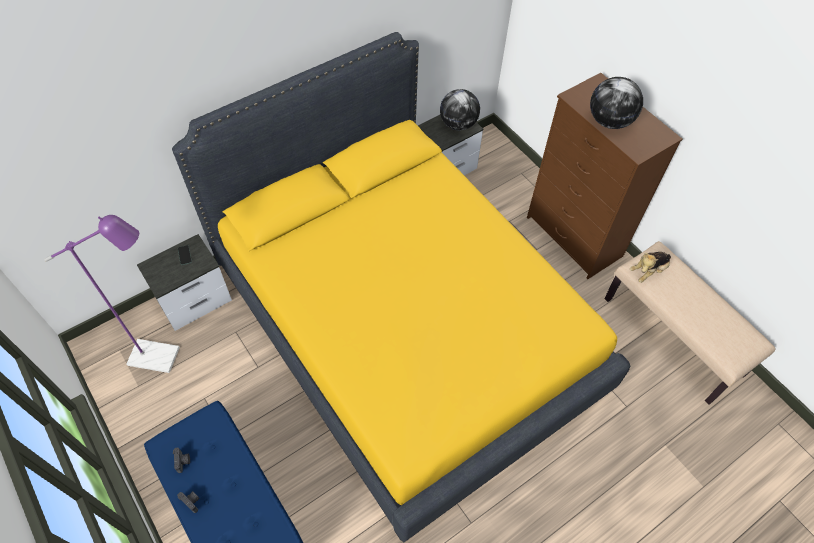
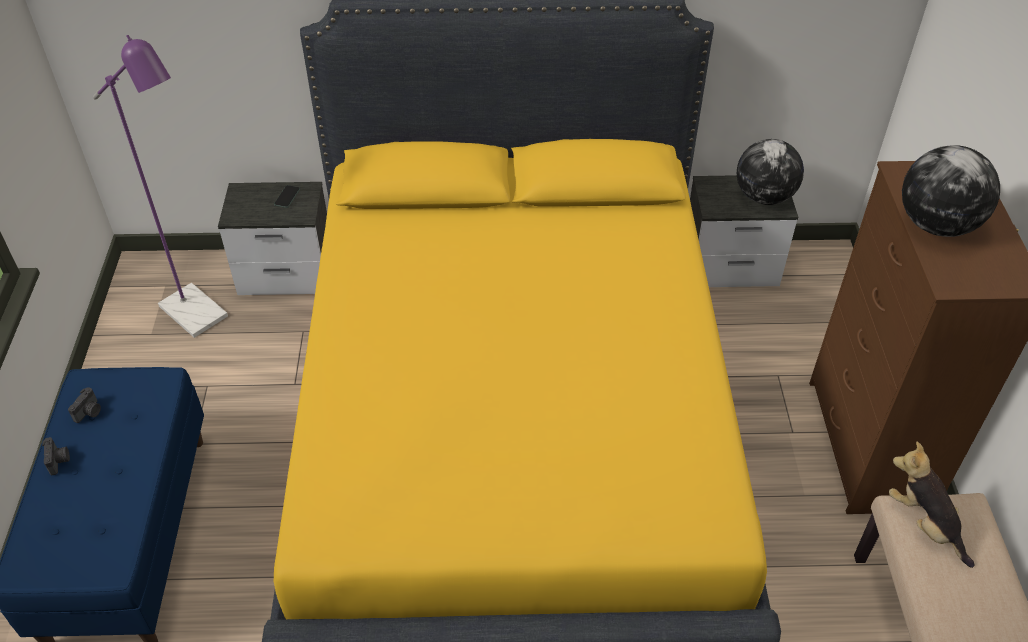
camera: 35 degrees right, 10 degrees down
plush toy [630,252,671,283] -> plush toy turned 60 degrees clockwise [889,442,974,568]

